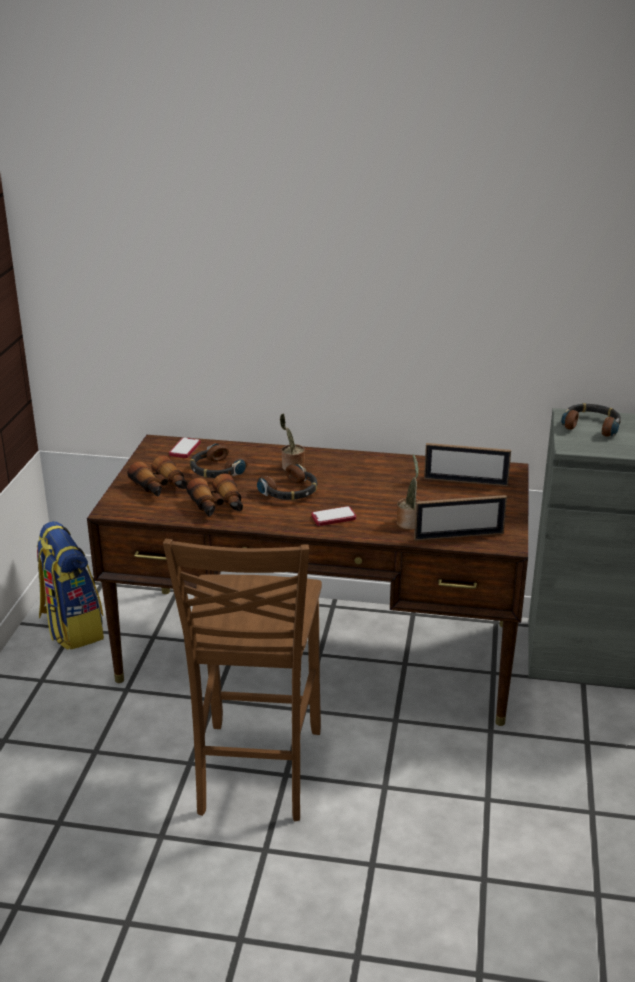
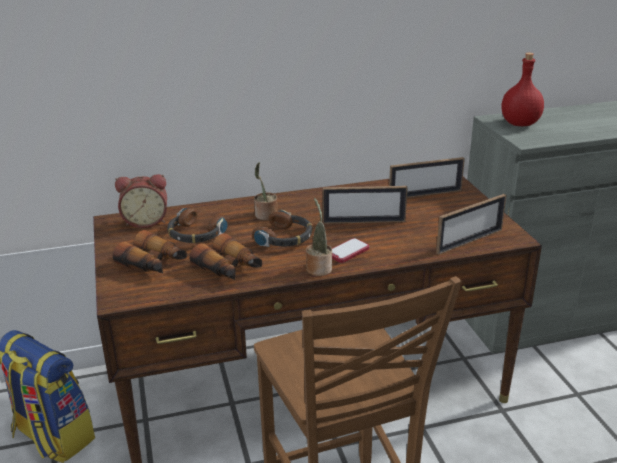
camera: 25 degrees left, 0 degrees up
phone [169,438,201,458] -> alarm clock [115,174,167,228]
potted plant [397,454,419,529] -> potted plant moved to [306,198,332,276]
headphones [561,403,621,437] -> red bottle [501,53,544,126]
none -> picture frame [323,186,408,224]

